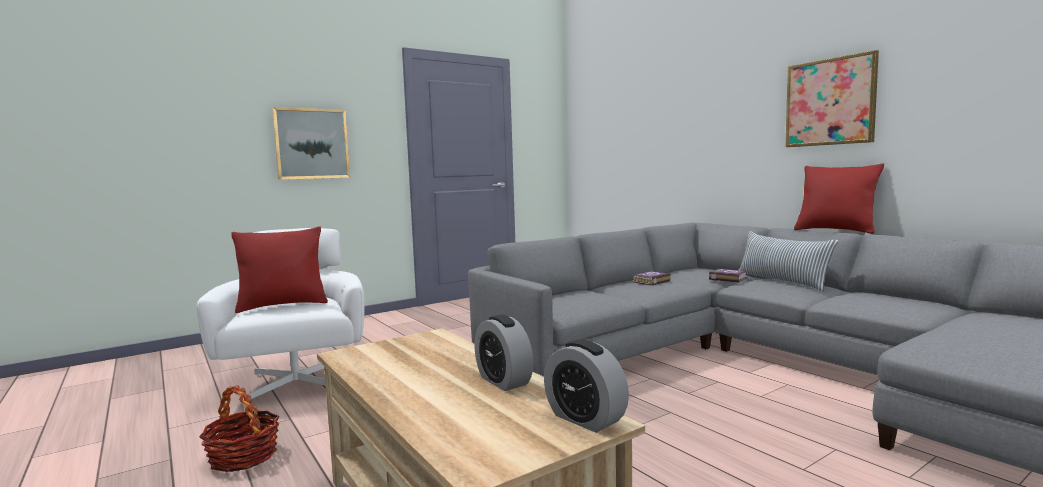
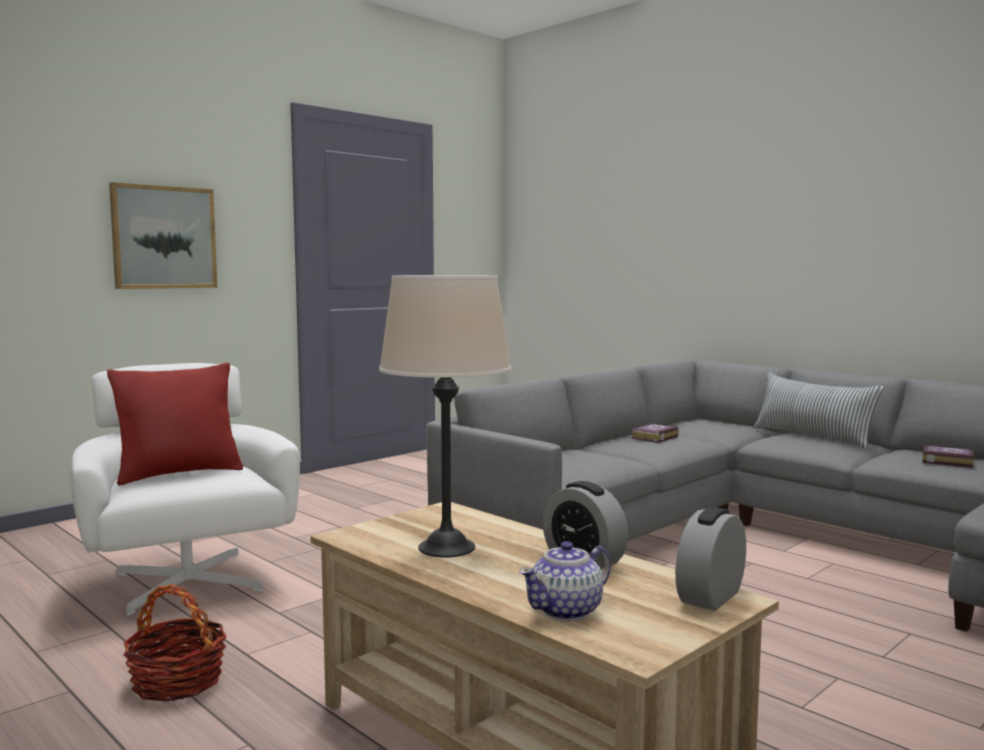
camera: 10 degrees left, 0 degrees up
alarm clock [544,339,629,433] -> alarm clock turned 90 degrees clockwise [675,507,746,611]
book [709,269,747,283] -> book moved to [922,446,974,468]
picture [785,50,879,147] -> none
red pillow [794,163,884,234] -> none
none -> beige table lamp [379,275,511,558]
none -> teapot [519,541,611,621]

